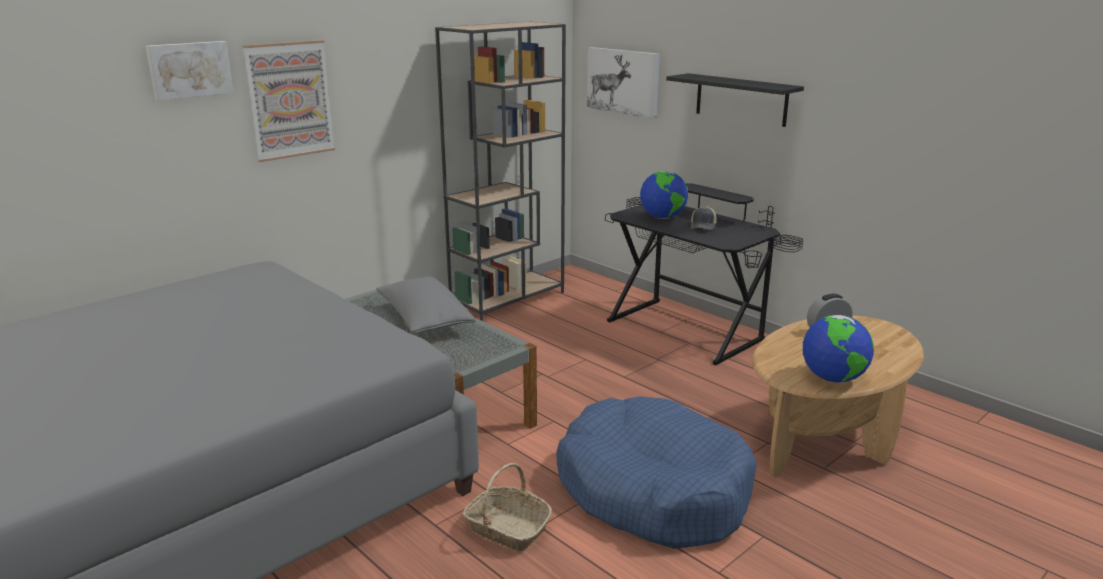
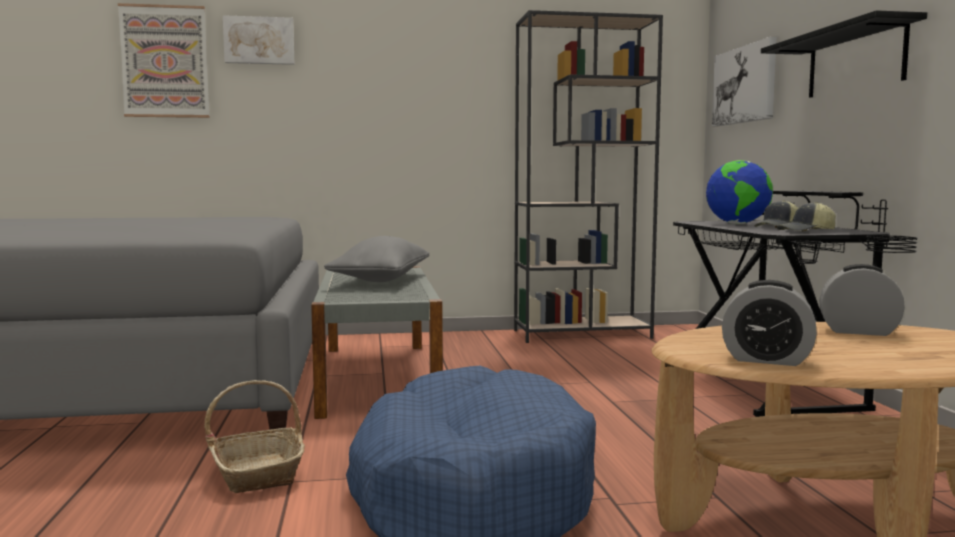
camera: 35 degrees right, 15 degrees down
picture [243,40,335,162] -> picture moved to [118,3,210,118]
globe [803,315,874,383] -> alarm clock [722,280,817,366]
none -> cap [777,202,836,232]

